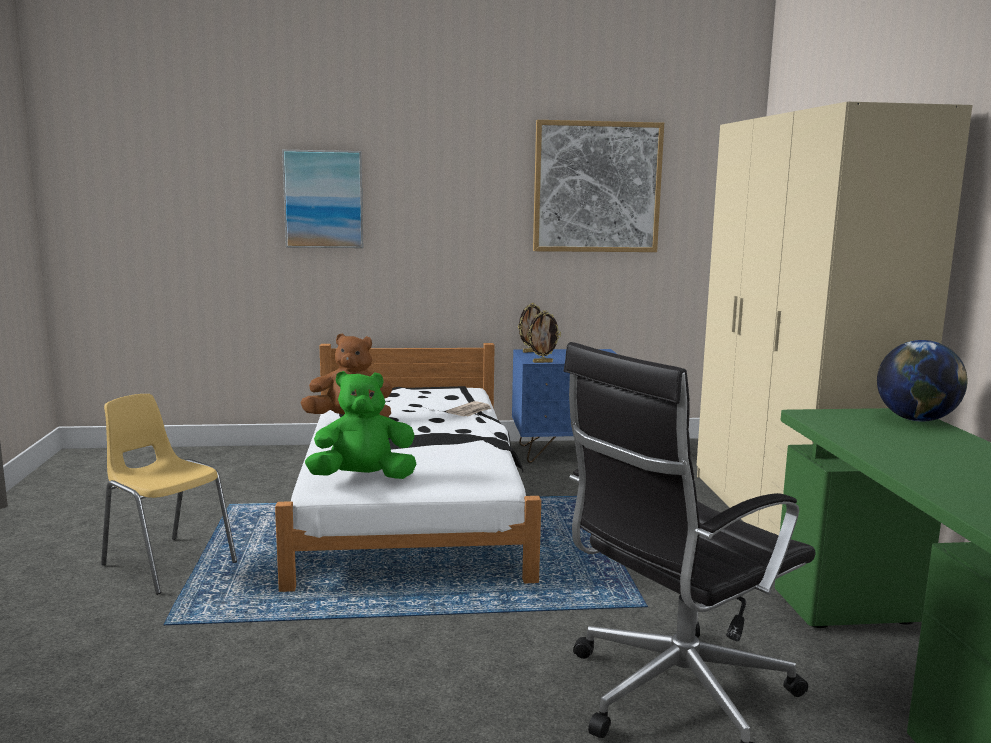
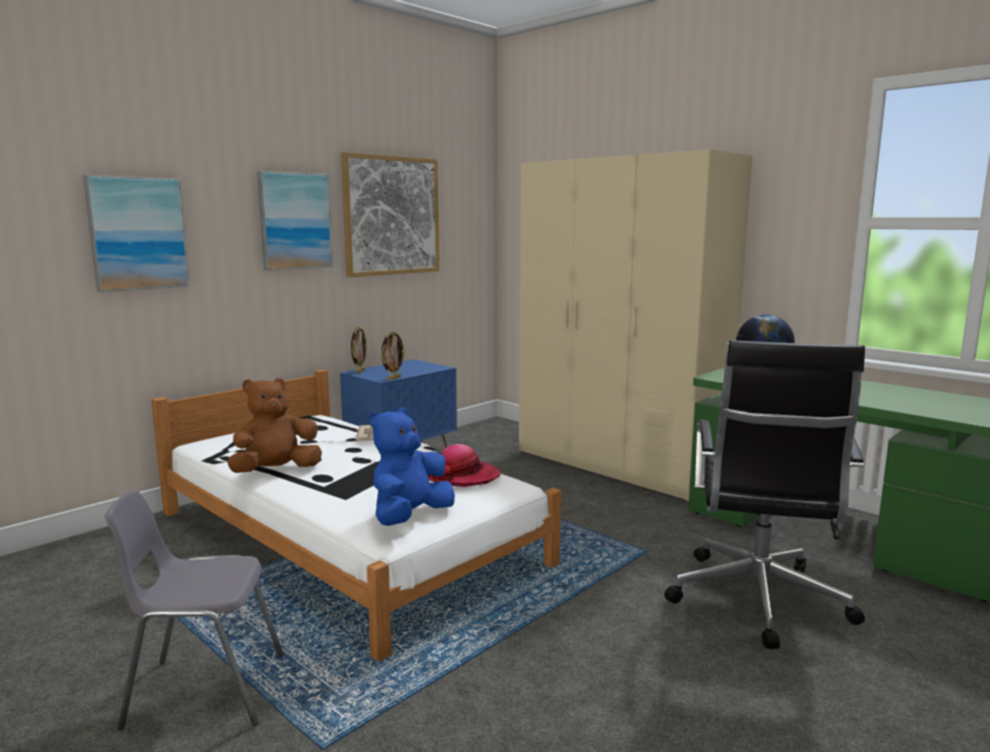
camera: 40 degrees left, 0 degrees up
yellow chair [101,394,237,595] -> grey chair [104,490,283,730]
green plush toy [305,371,417,479] -> blue plush toy [370,407,455,526]
none -> picture [257,171,333,271]
none -> hat [427,444,501,487]

